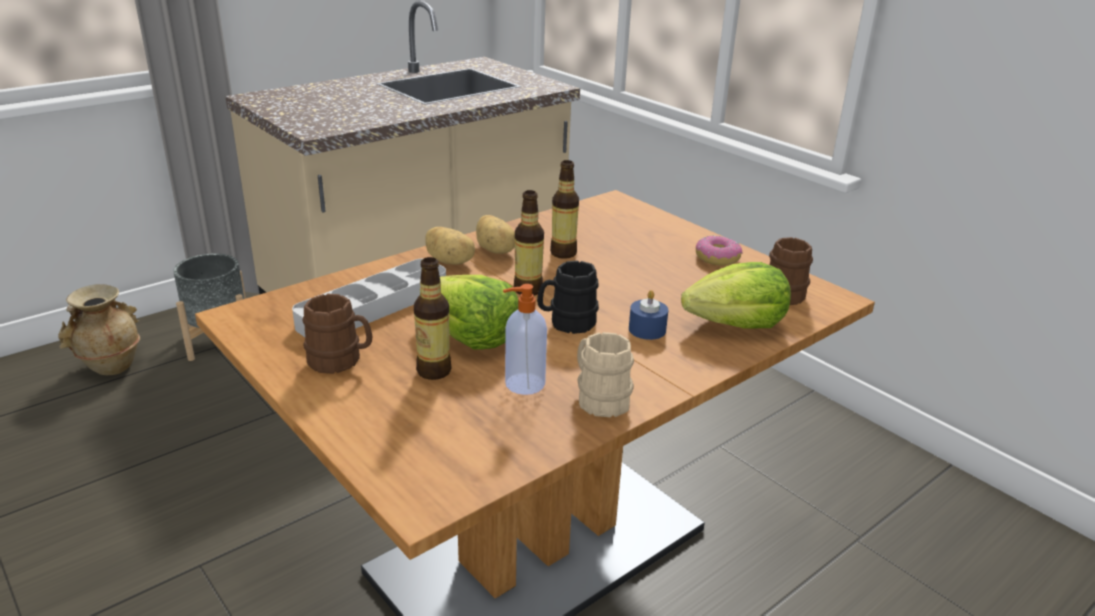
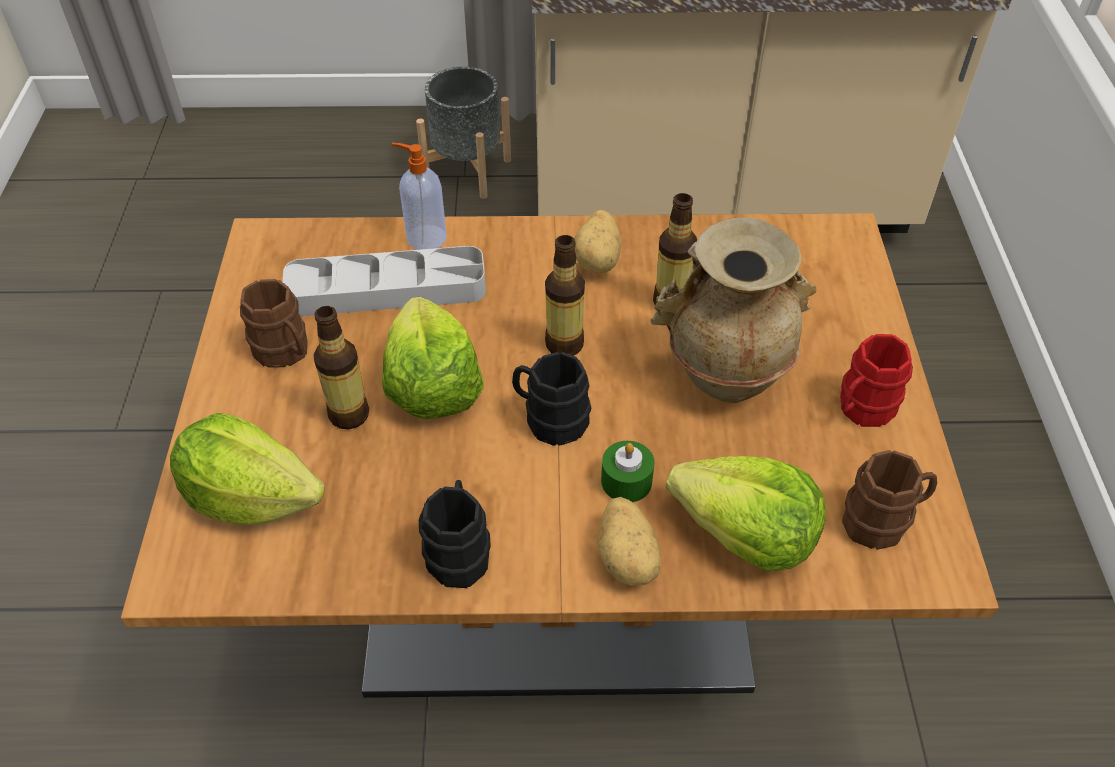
camera: 40 degrees right, 20 degrees up
beige vase [58,284,140,375] -> beige vase moved to [651,218,816,403]
potato [425,227,475,265] -> potato moved to [598,497,661,586]
soap dispenser [503,284,547,395] -> soap dispenser moved to [392,143,447,250]
beige mug [577,332,634,417] -> black mug [419,480,491,588]
blue candle [629,290,668,340] -> green candle [601,441,654,502]
donut [696,236,743,266] -> red mug [840,334,913,427]
none -> lettuce [170,413,325,525]

